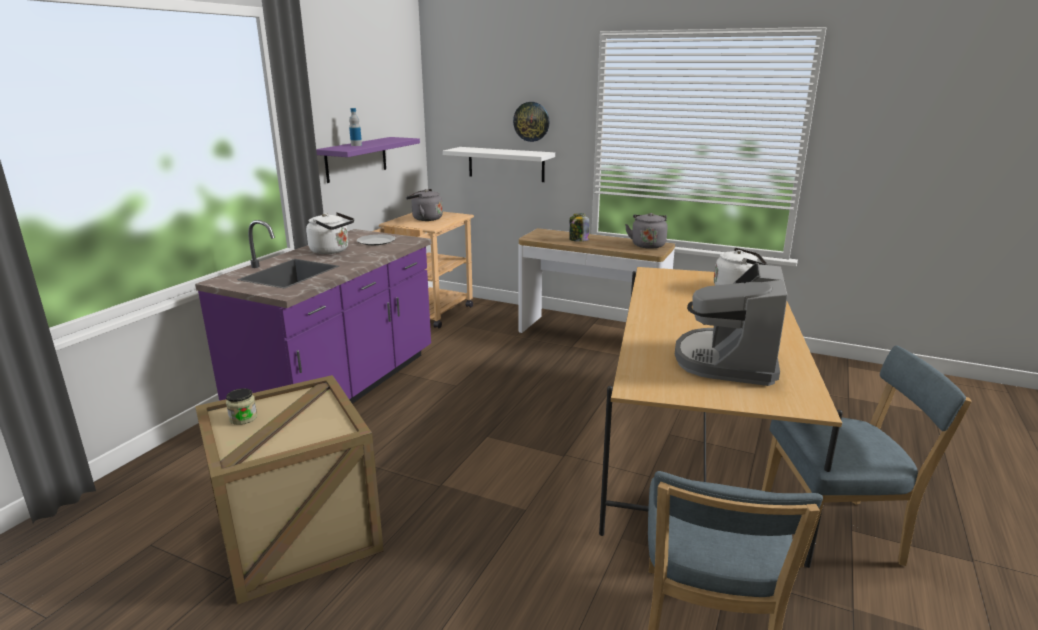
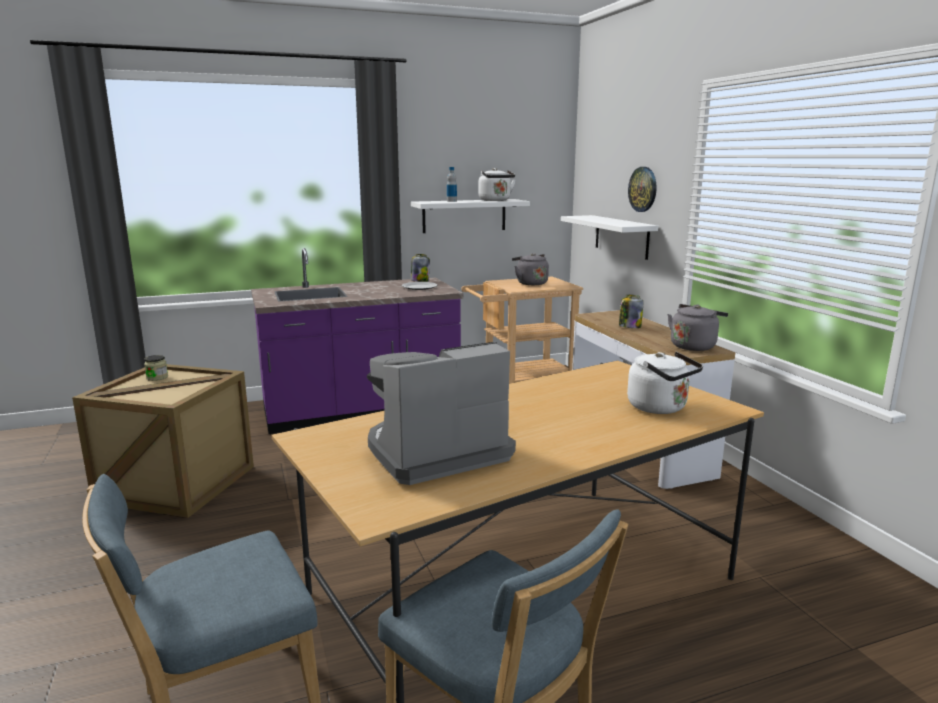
camera: 45 degrees right, 5 degrees down
white kettle [306,212,354,254] -> white kettle moved to [478,168,516,201]
purple shelf [316,137,420,183] -> white shelf [411,199,530,233]
none -> jar [411,254,430,282]

